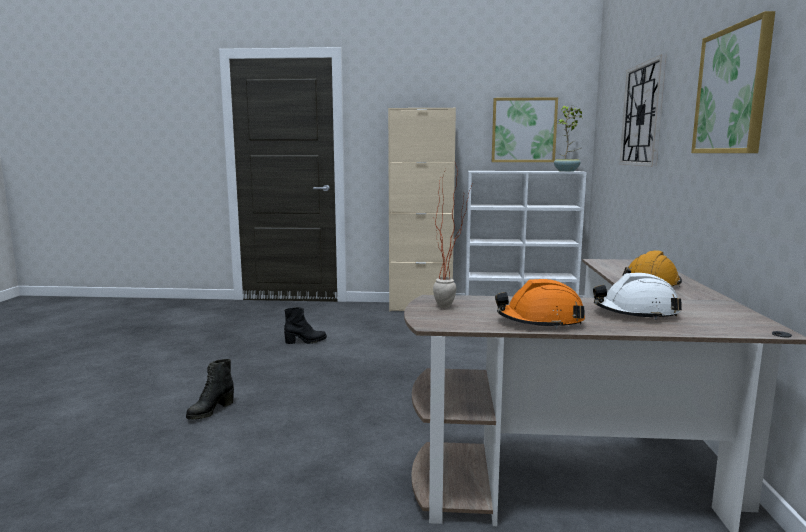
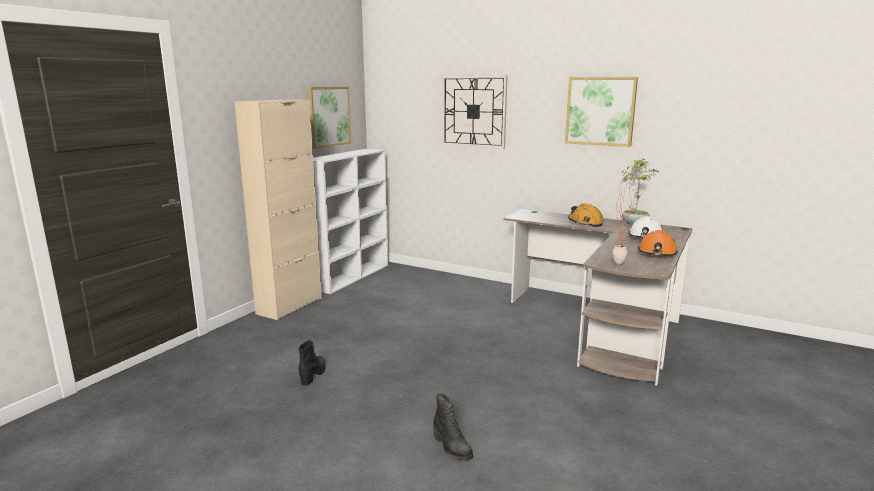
camera: 65 degrees left, 5 degrees up
potted plant [554,106,582,172] -> potted plant moved to [622,159,658,225]

